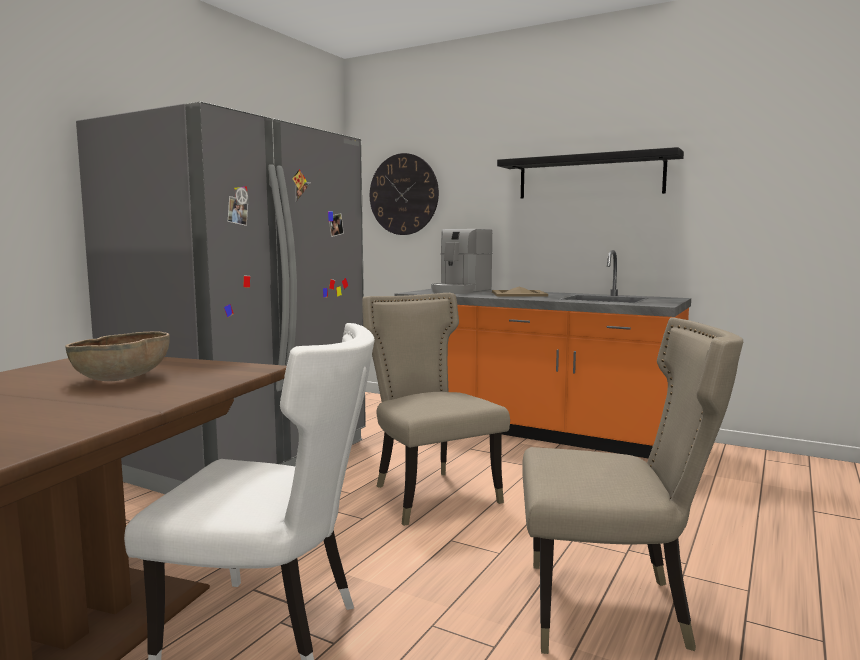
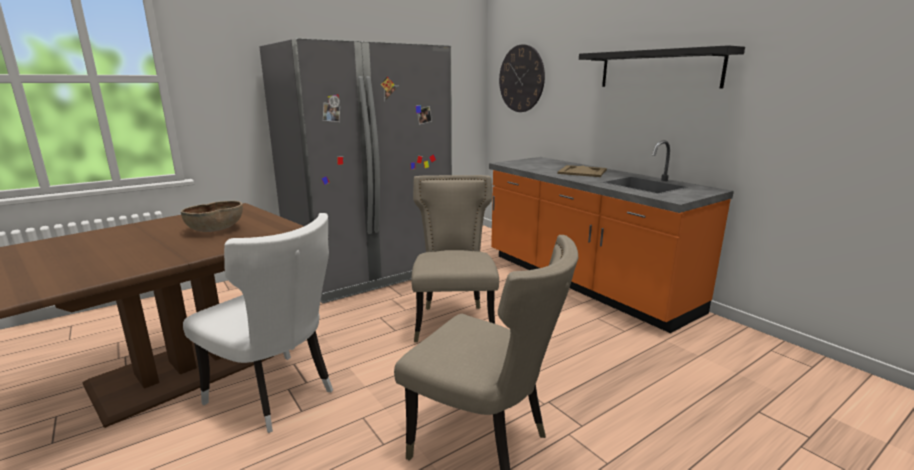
camera: 25 degrees right, 10 degrees up
coffee machine [431,229,492,294] -> none

